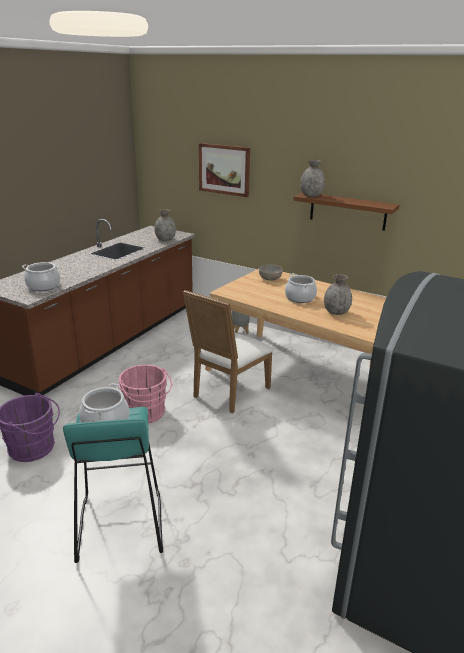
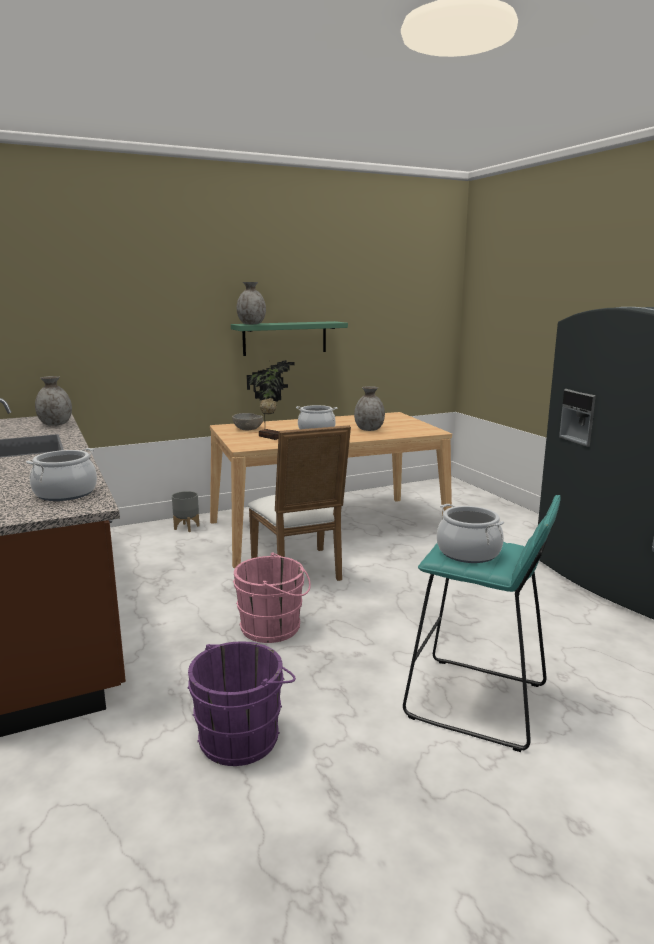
camera: 55 degrees left, 10 degrees down
picture [199,143,250,197] -> none
brown shelf [294,193,399,231] -> green shelf [231,321,348,356]
none -> potted plant [246,360,295,440]

